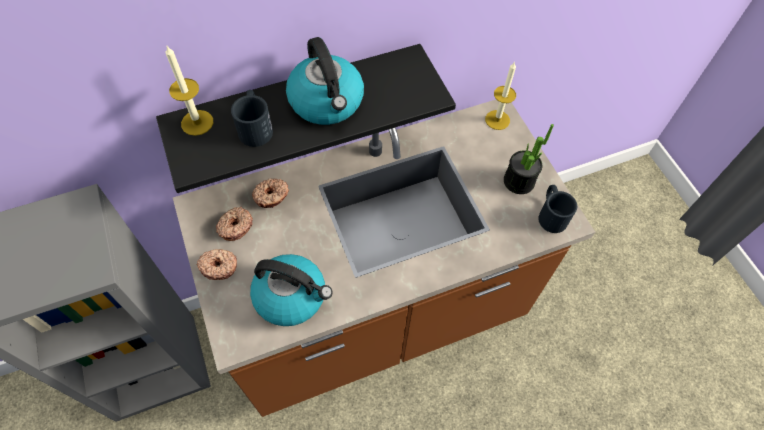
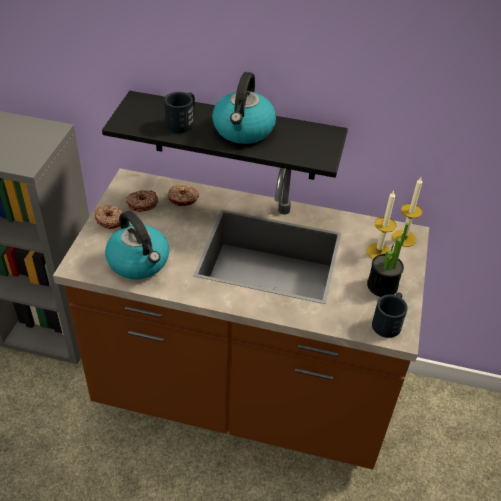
camera: 35 degrees right, 15 degrees down
candle [166,46,213,136] -> candle moved to [366,191,396,259]

